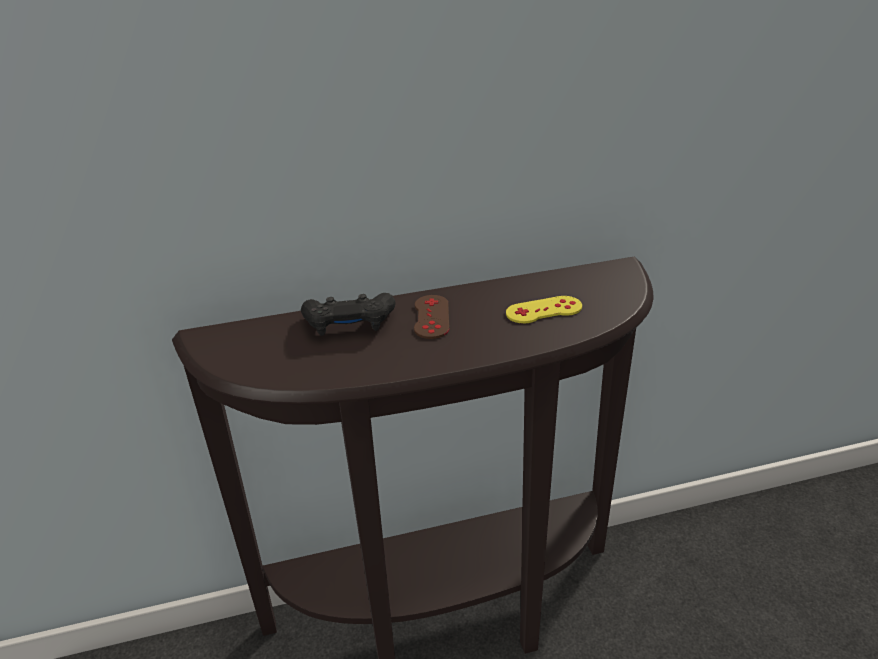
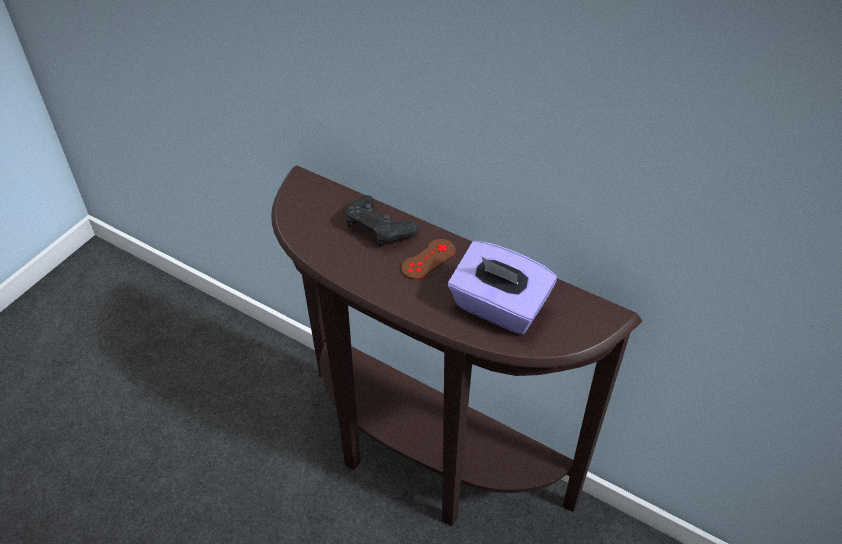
camera: 45 degrees right, 15 degrees up
yellow game controller [506,296,582,323] -> purple tissue box [448,241,557,335]

